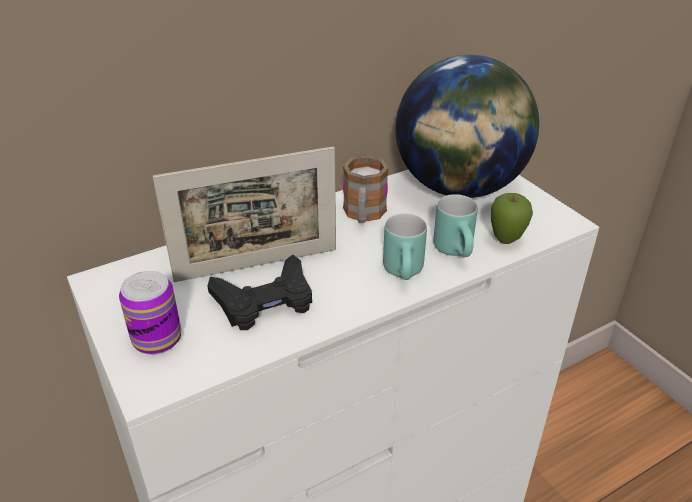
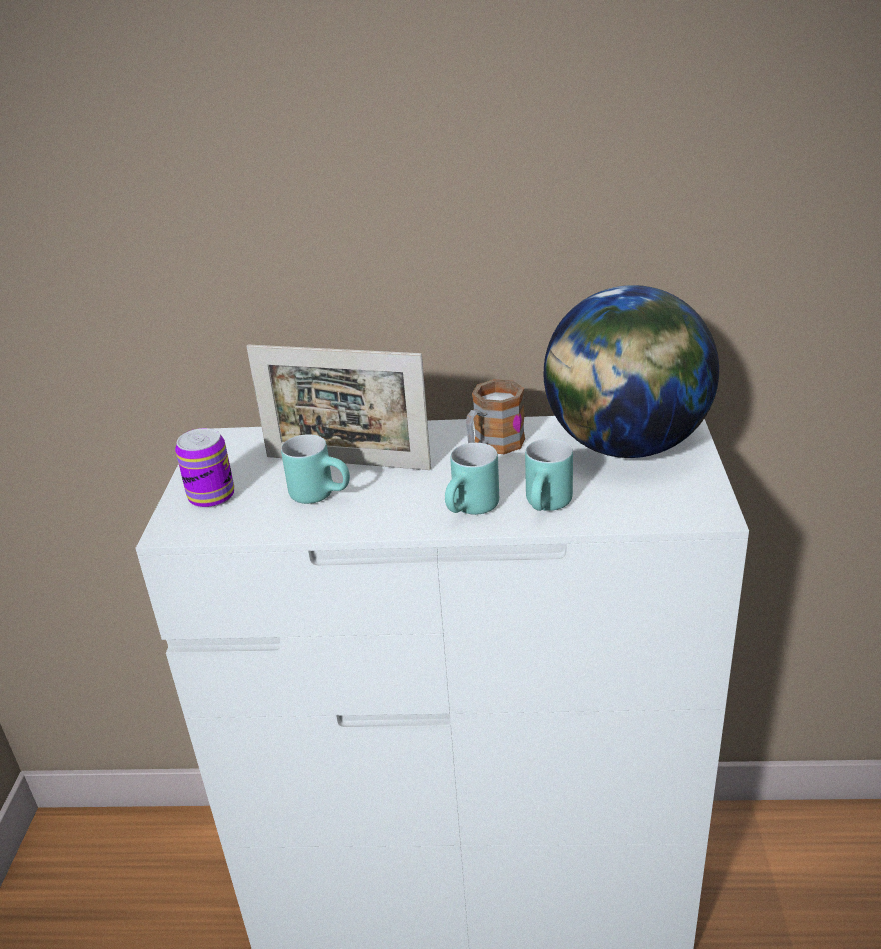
camera: 35 degrees right, 5 degrees down
black game controller [208,254,312,330] -> turquoise mug [281,434,350,504]
apple [491,193,533,244] -> none

